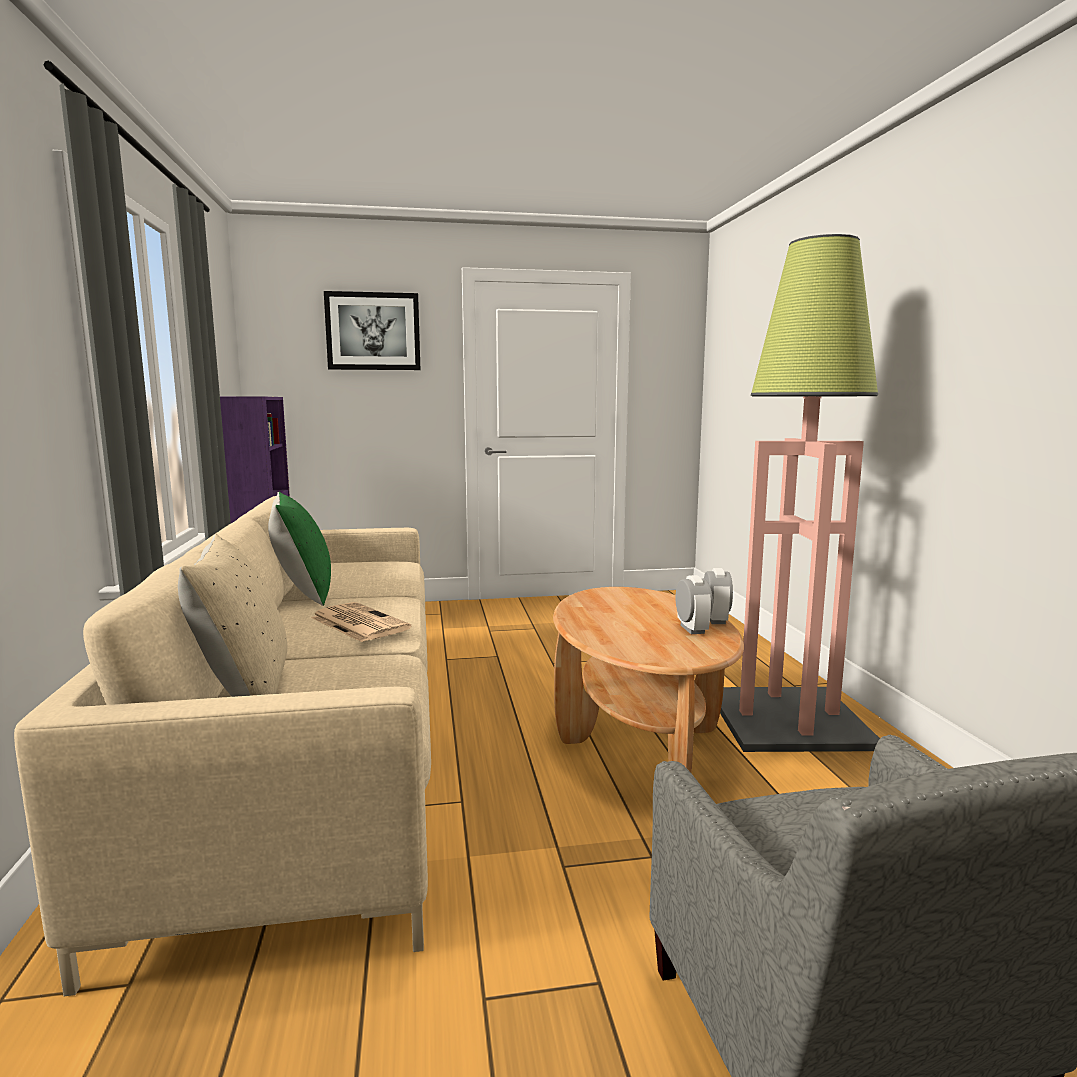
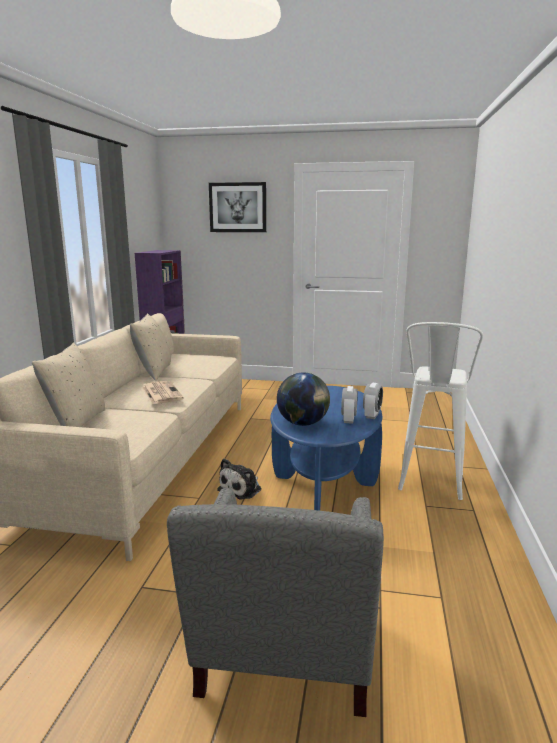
camera: 20 degrees right, 5 degrees up
green pillow [268,492,331,606] -> beige pillow [130,313,171,381]
brown coffee table [553,587,744,774] -> blue coffee table [270,386,382,511]
floor lamp [720,234,880,752] -> white stool [398,322,483,500]
none -> plush toy [217,459,261,500]
none -> globe [277,372,330,426]

